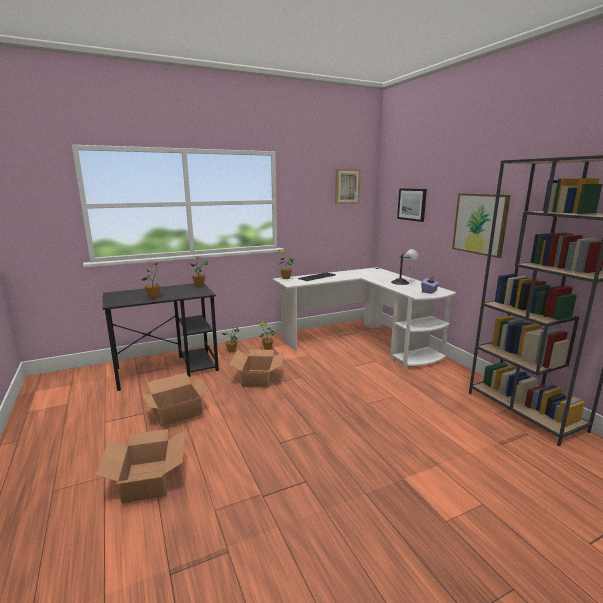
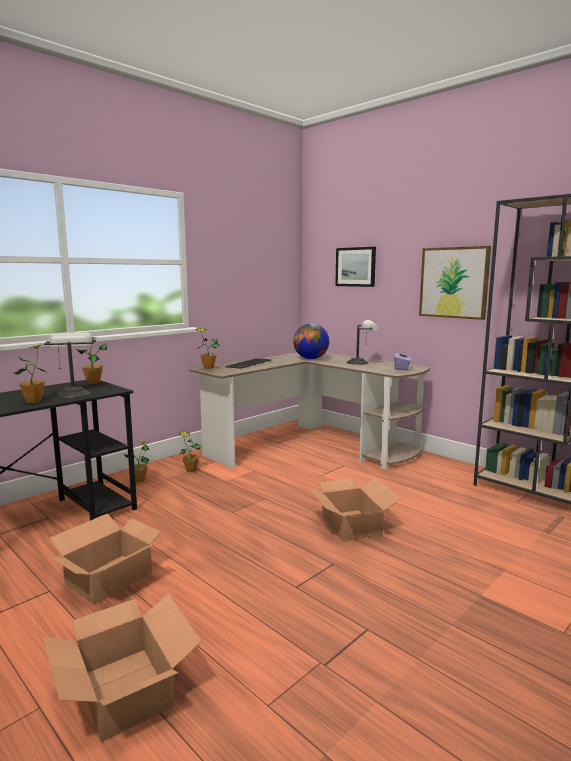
camera: 20 degrees left, 5 degrees down
cardboard box [230,349,285,387] -> cardboard box moved to [307,478,401,542]
white desk [273,267,456,369] -> brown desk [189,352,430,469]
picture [335,169,361,204] -> none
none -> table lamp [44,332,96,398]
none -> globe [293,323,329,359]

